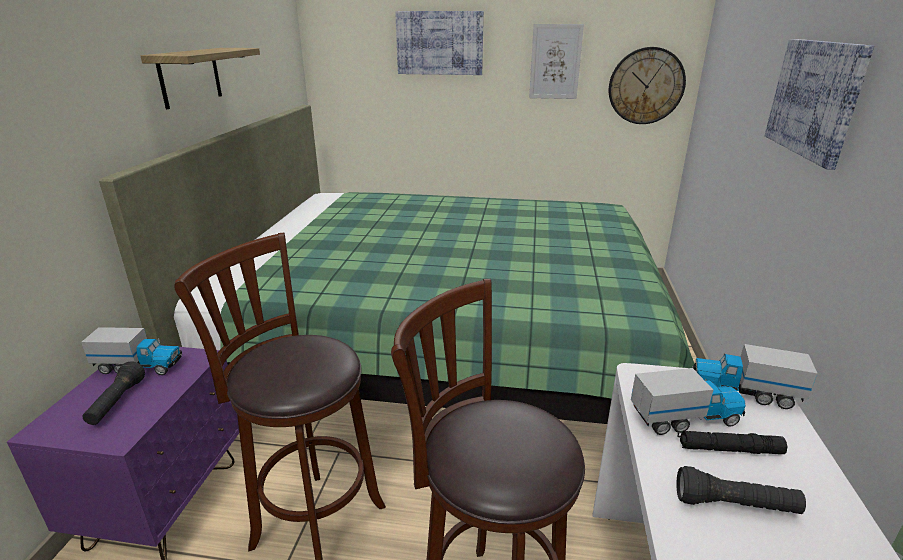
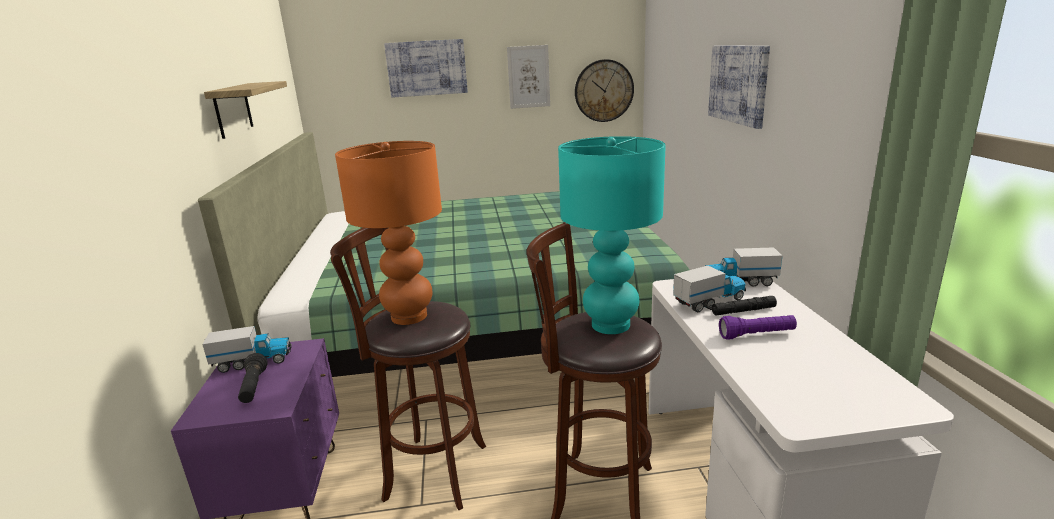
camera: 15 degrees left, 5 degrees down
black flashlight [676,466,806,514] -> purple flashlight [719,315,797,340]
none -> orange table lamp [335,141,442,325]
none -> turquoise table lamp [558,136,666,334]

